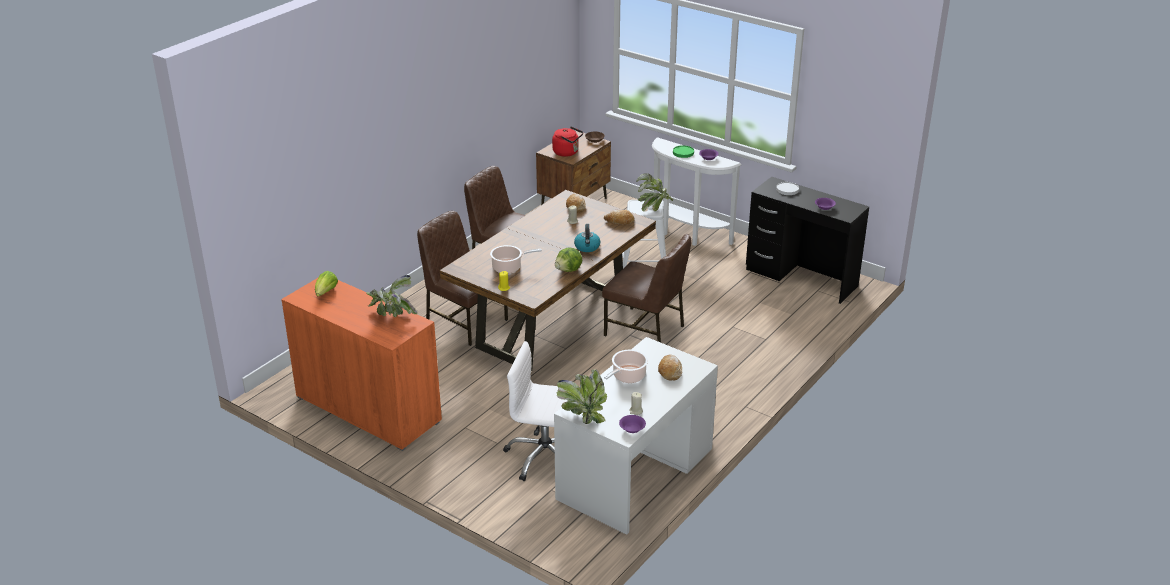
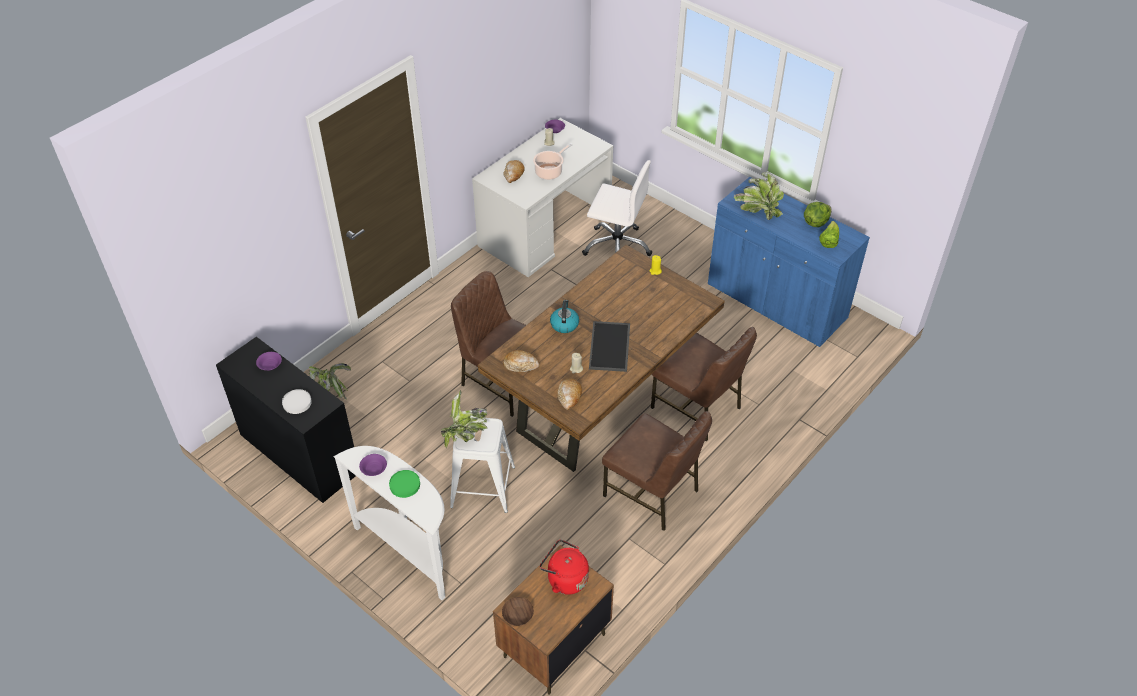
camera: 175 degrees left, 15 degrees up
orange cabinet [281,278,442,451] -> blue cabinet [708,177,870,347]
cooking pot [490,245,542,274] -> none
lettuce [555,248,582,272] -> lettuce moved to [804,202,832,227]
potted plant [556,369,607,424] -> potted plant moved to [309,363,351,400]
none -> tray [589,321,630,372]

